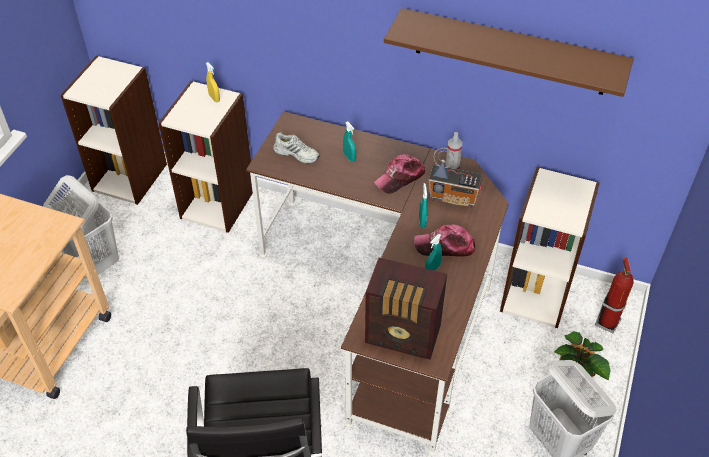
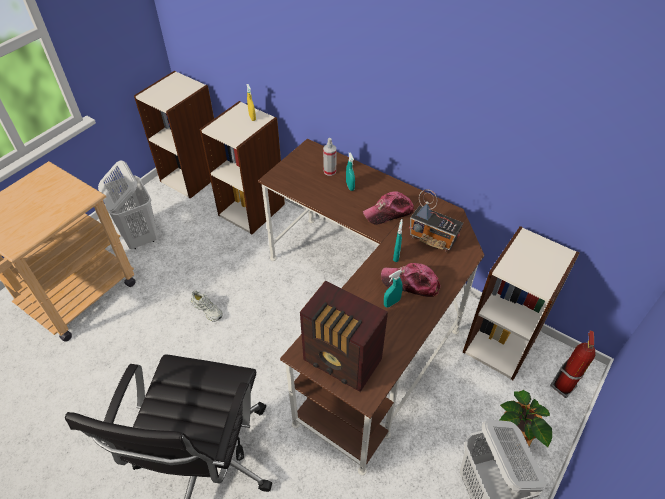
camera: 15 degrees right, 0 degrees up
white shoe [273,132,319,164] -> white shoe moved to [191,290,223,322]
brown shelf [384,8,634,97] -> none
spray bottle [446,132,462,170] -> spray bottle moved to [323,138,336,176]

